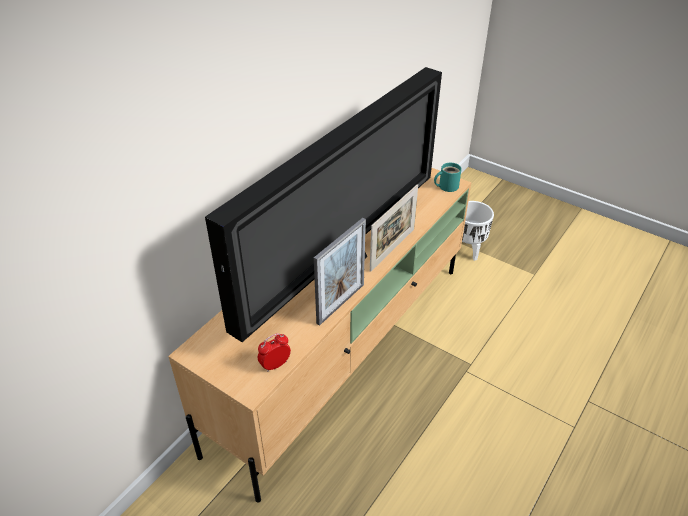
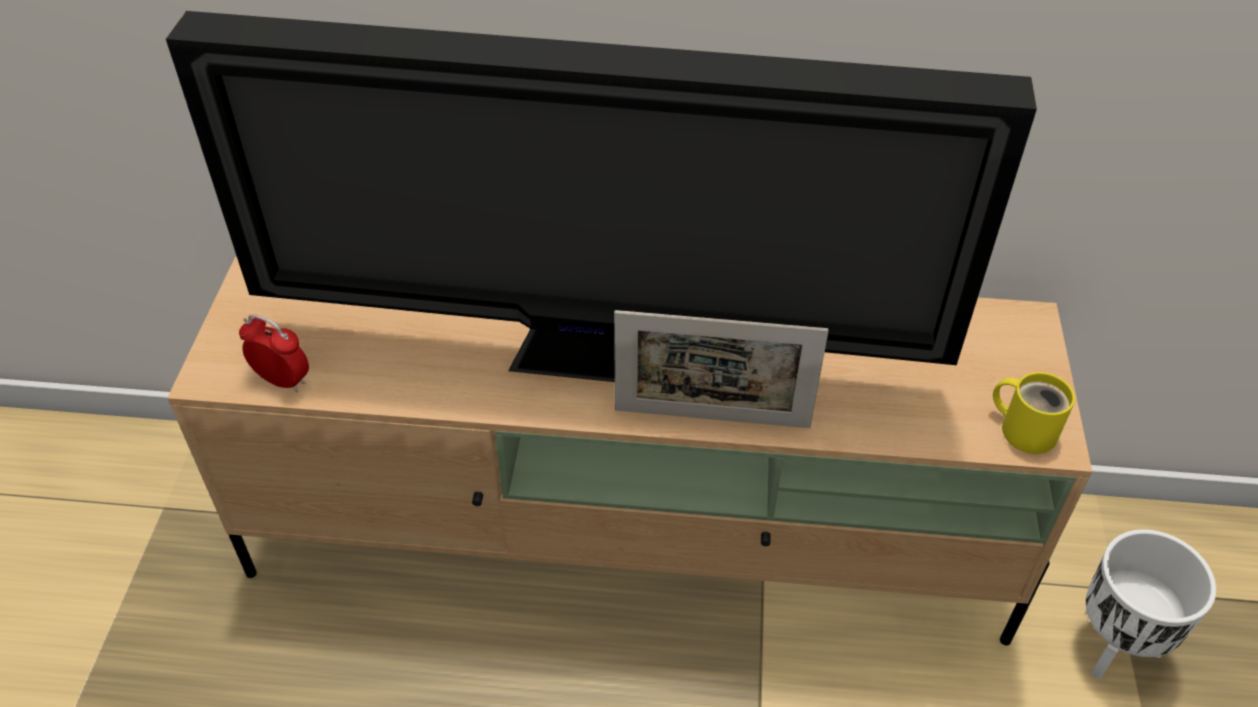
camera: 60 degrees right, 5 degrees up
picture frame [314,218,366,326] -> none
turquoise mug [434,163,462,192] -> yellow mug [993,372,1075,454]

